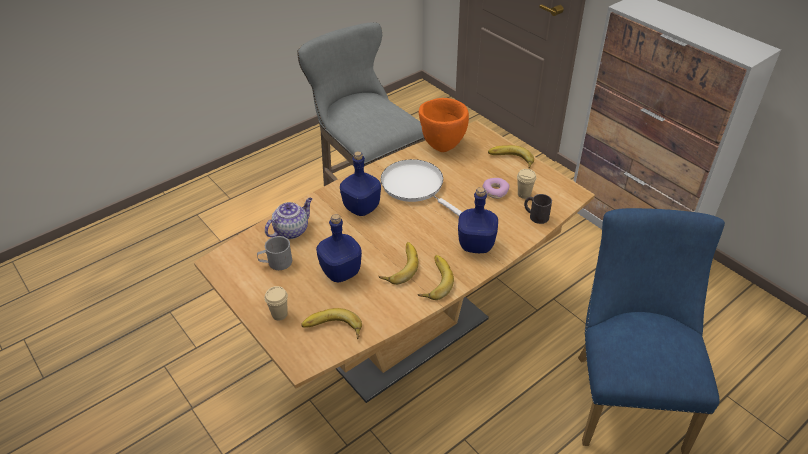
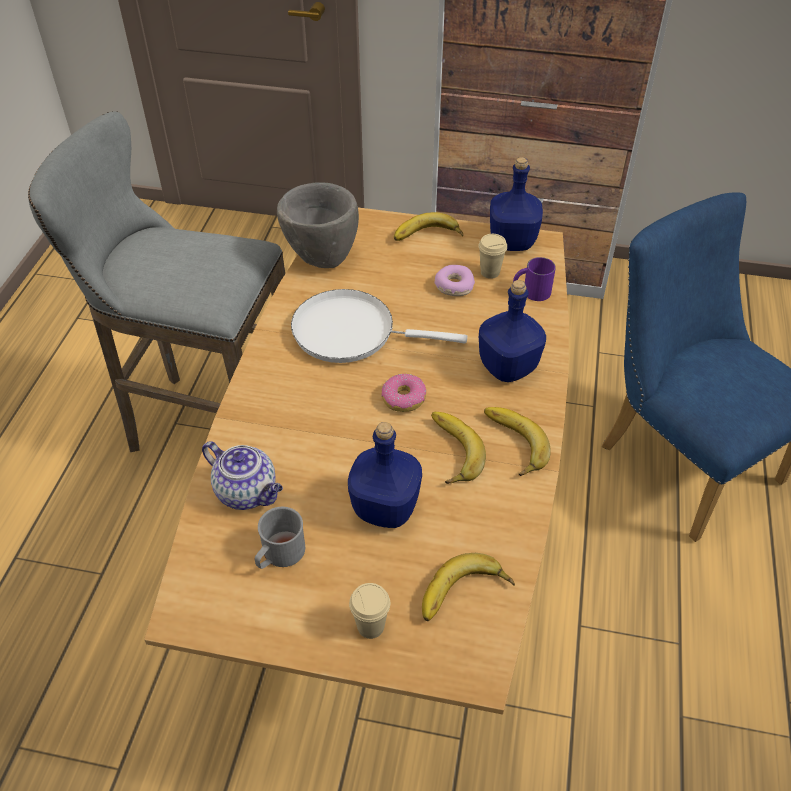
camera: 40 degrees left, 5 degrees up
teapot [265,198,312,239] -> teapot turned 120 degrees clockwise [202,441,283,510]
blue bottle [340,151,381,216] -> blue bottle moved to [490,157,543,251]
orange bowl [419,98,469,152] -> grey bowl [277,182,359,268]
black mug [524,194,552,224] -> purple mug [513,257,556,301]
none -> donut [381,374,426,412]

